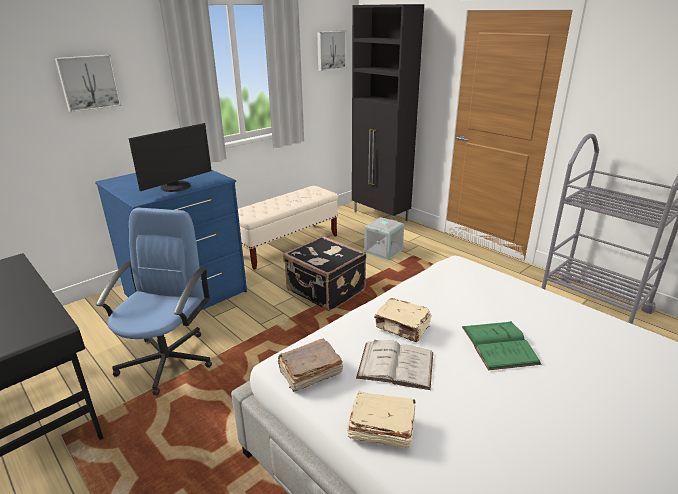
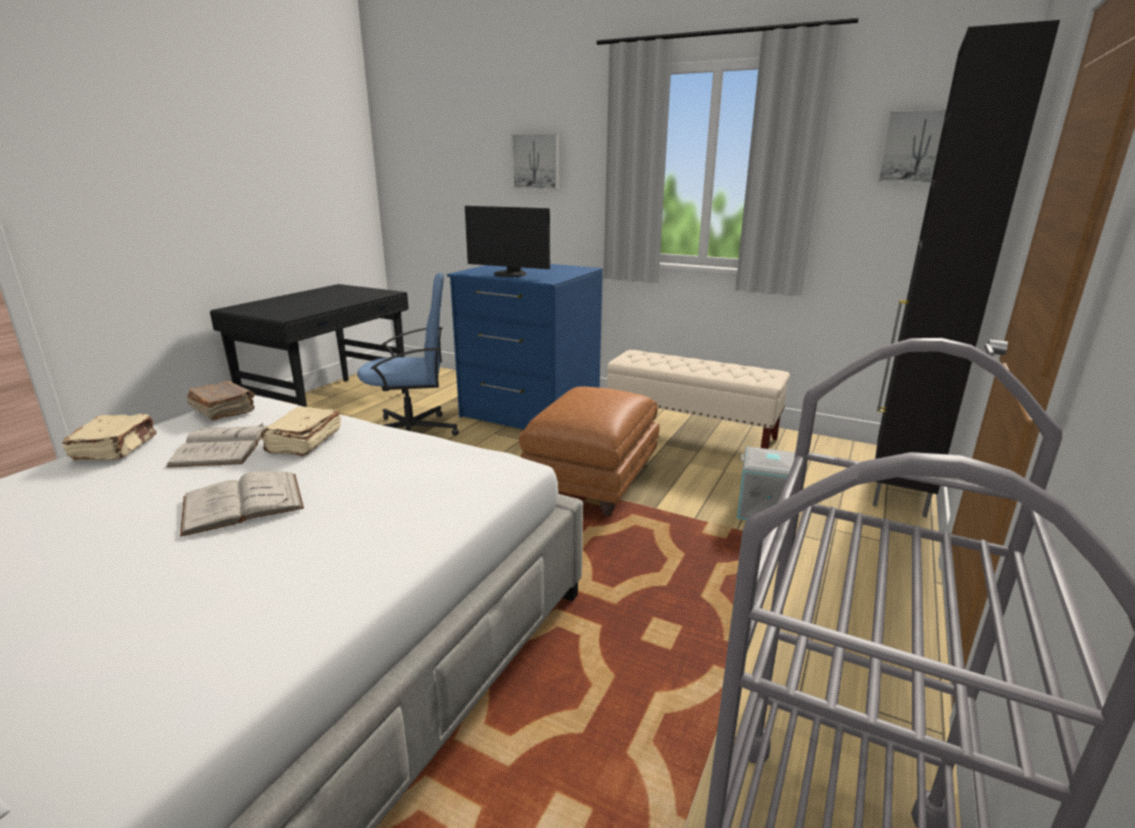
camera: 70 degrees right, 5 degrees down
black suitcase [283,236,366,311] -> brown ottoman [519,387,660,516]
green book [462,321,541,371] -> white book [180,472,304,537]

